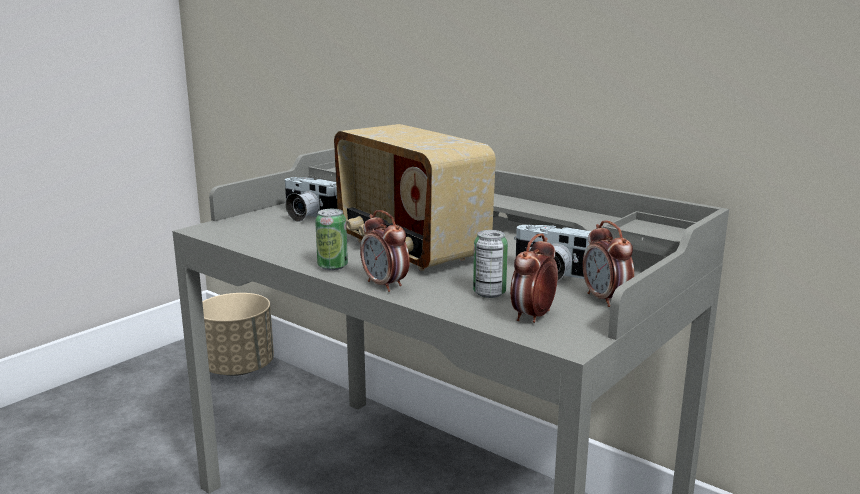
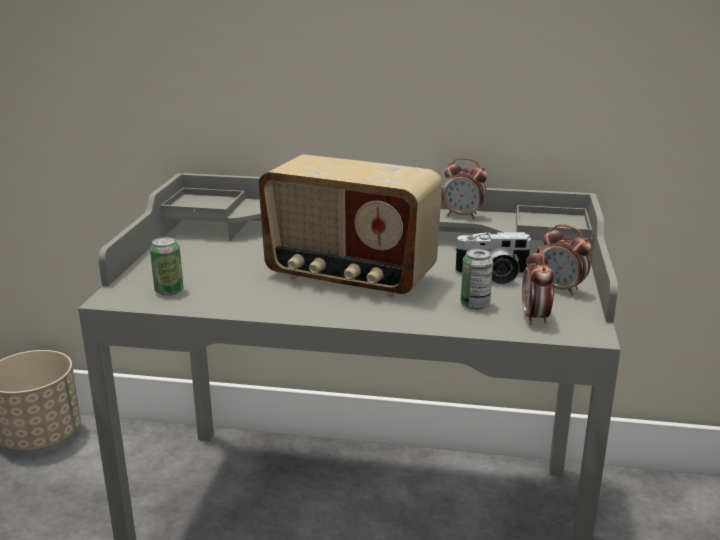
camera: 30 degrees left, 5 degrees up
camera [285,177,338,222] -> none
can [315,209,348,271] -> can moved to [150,237,183,296]
alarm clock [360,210,410,292] -> alarm clock moved to [442,158,487,219]

